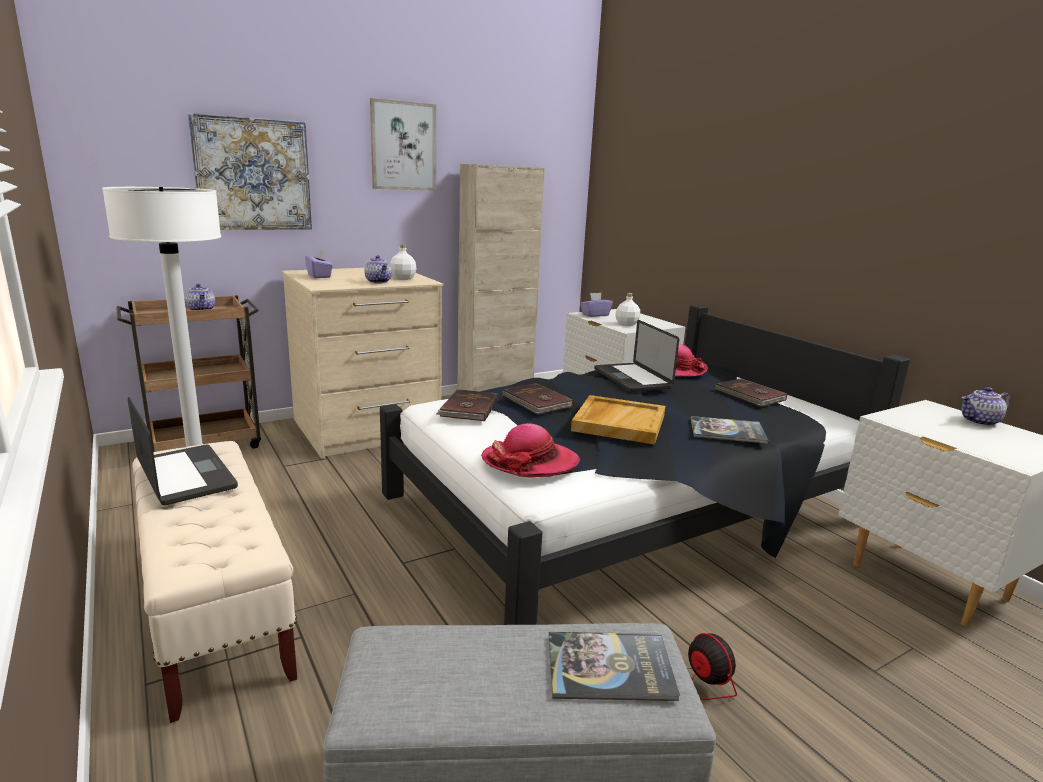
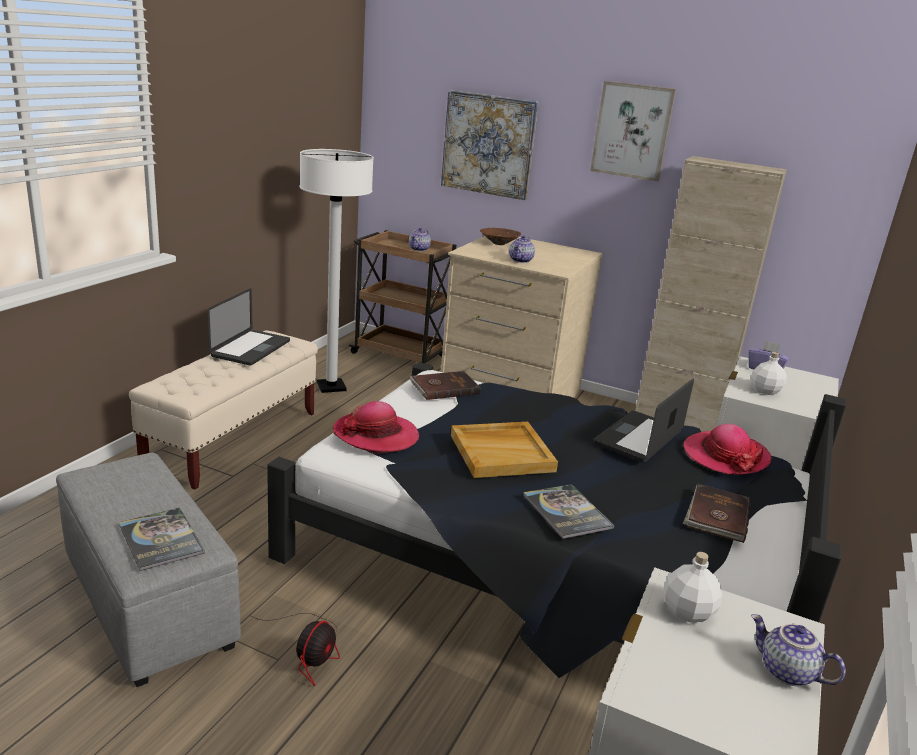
camera: 55 degrees right, 5 degrees up
purple tissue box [305,250,333,278] -> brown bowl [480,228,521,245]
white bottle [390,244,416,280] -> white bottle moved to [664,552,722,622]
brown book [502,383,573,415] -> none

